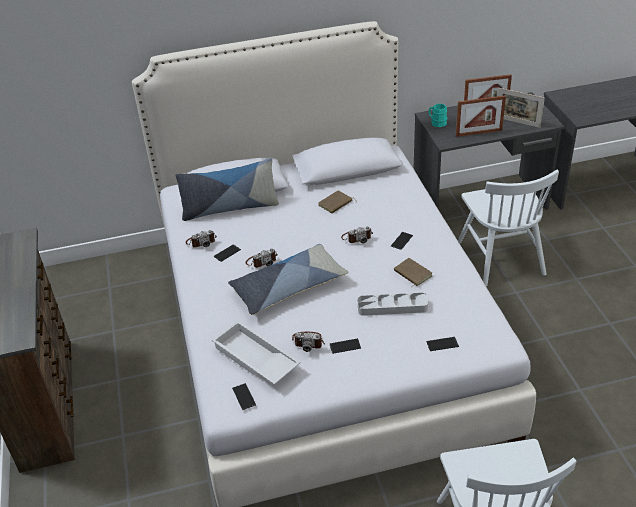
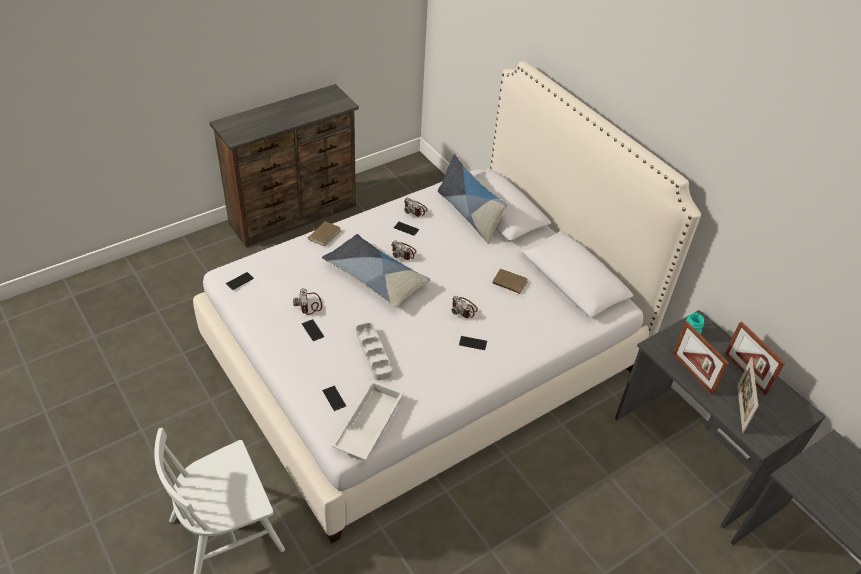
camera: 65 degrees right, 5 degrees up
white tray [212,320,301,385] -> white tray moved to [331,380,404,460]
brown book [394,258,432,288] -> brown book moved to [305,221,341,247]
white chair [458,170,559,287] -> none

